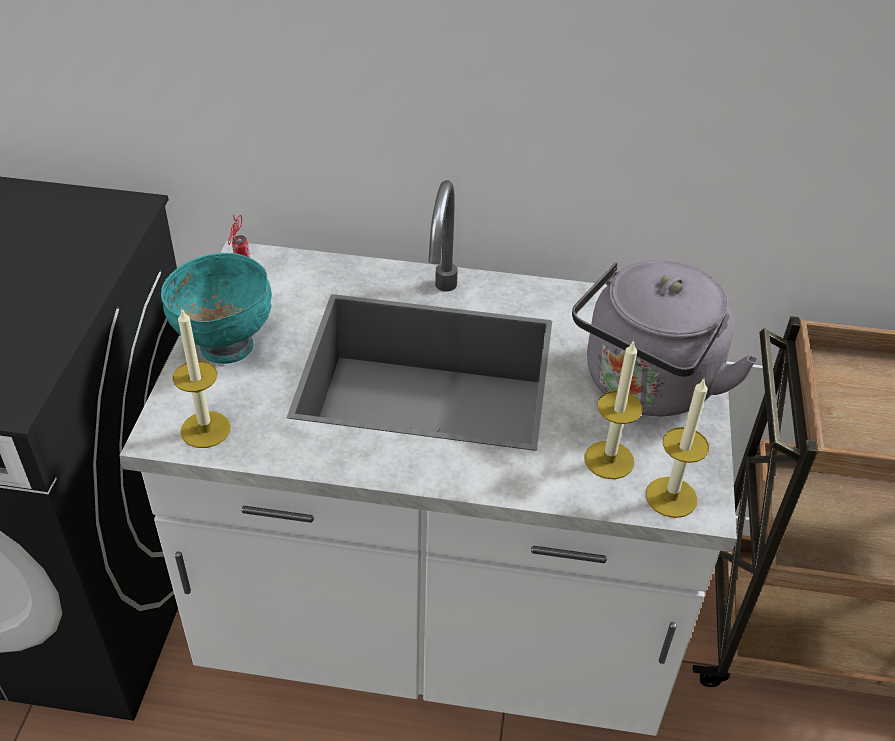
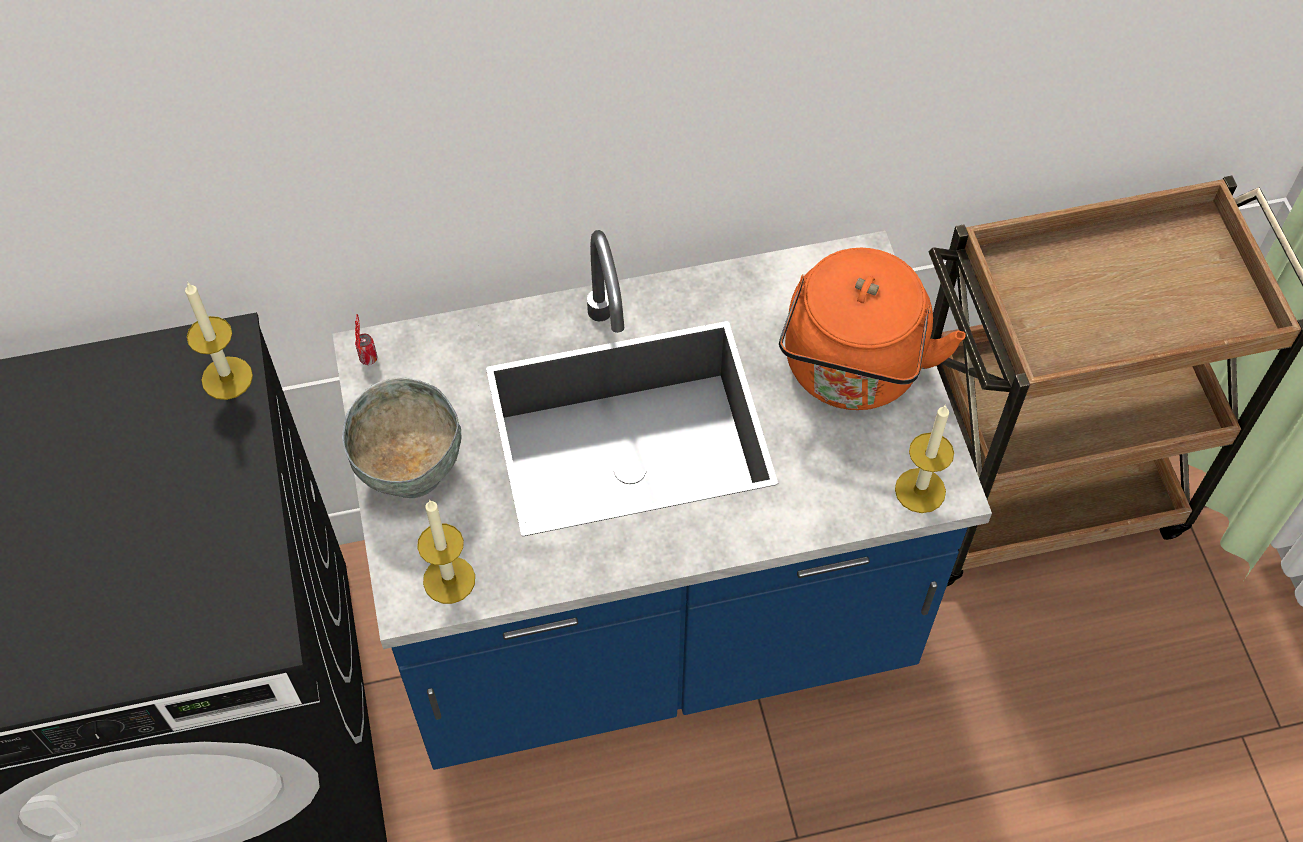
camera: 20 degrees left, 15 degrees up
white counter [119,180,737,736] -> blue counter [332,230,992,770]
turquoise bowl [161,253,272,364] -> grey bowl [342,378,461,498]
grey kettle [572,260,758,417] -> orange kettle [779,248,966,410]
candle [585,340,642,479] -> candle moved to [185,282,253,400]

